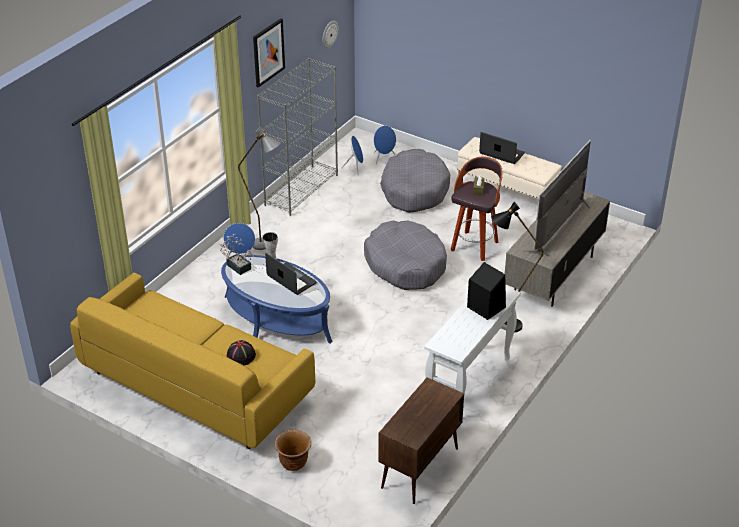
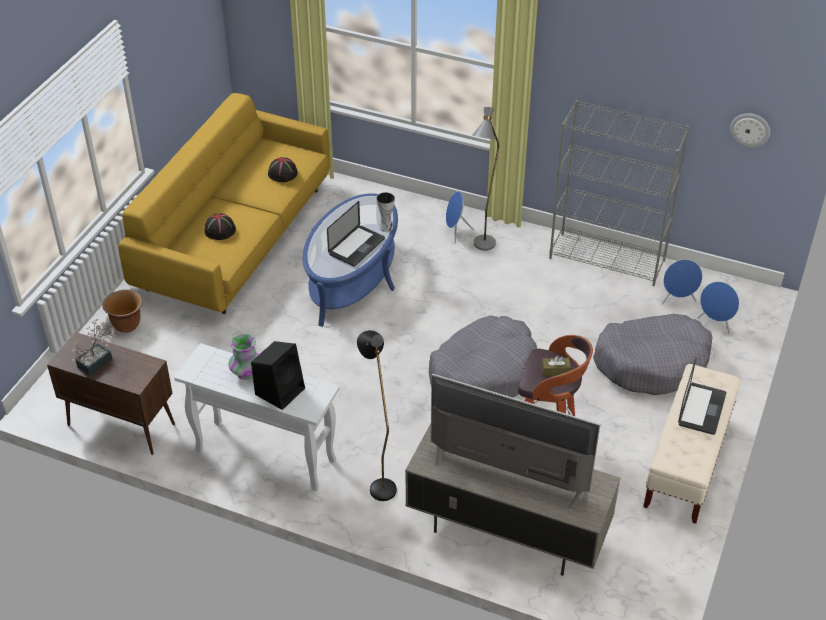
camera: 80 degrees right, 5 degrees up
potted plant [218,233,255,275] -> potted plant moved to [72,319,117,376]
picture [253,18,285,88] -> none
none -> vase [228,333,259,380]
none -> black hat [268,157,298,182]

